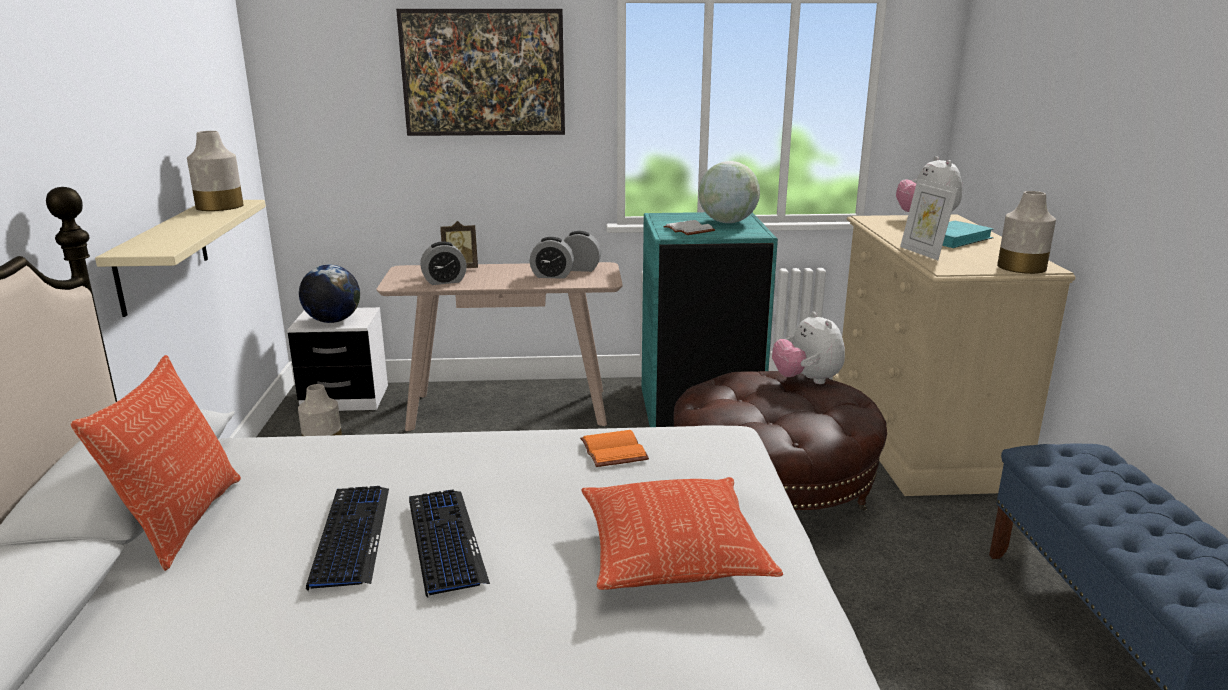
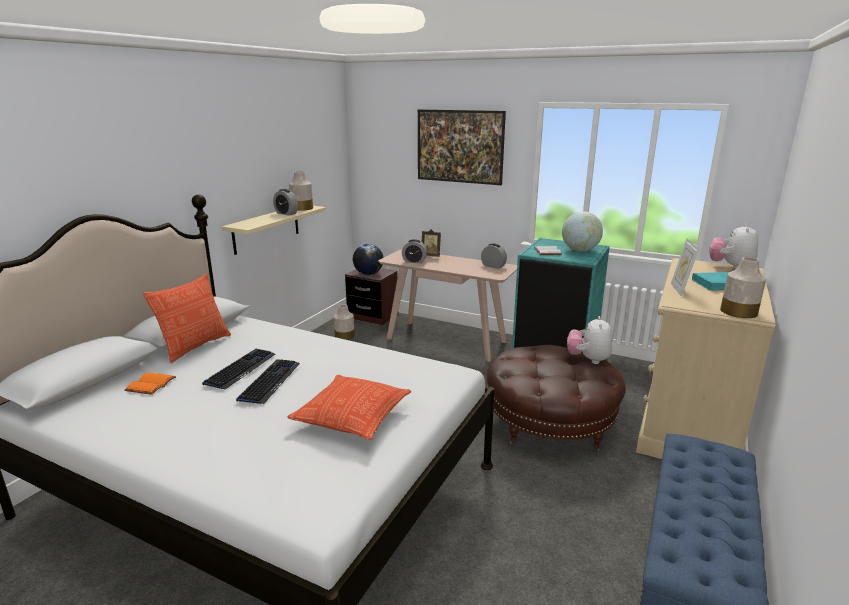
camera: 30 degrees right, 0 degrees up
white nightstand [287,307,388,411] -> brown nightstand [345,268,398,325]
alarm clock [530,237,574,279] -> alarm clock moved to [273,189,298,216]
orange book [580,430,649,467] -> orange book moved to [125,372,176,395]

